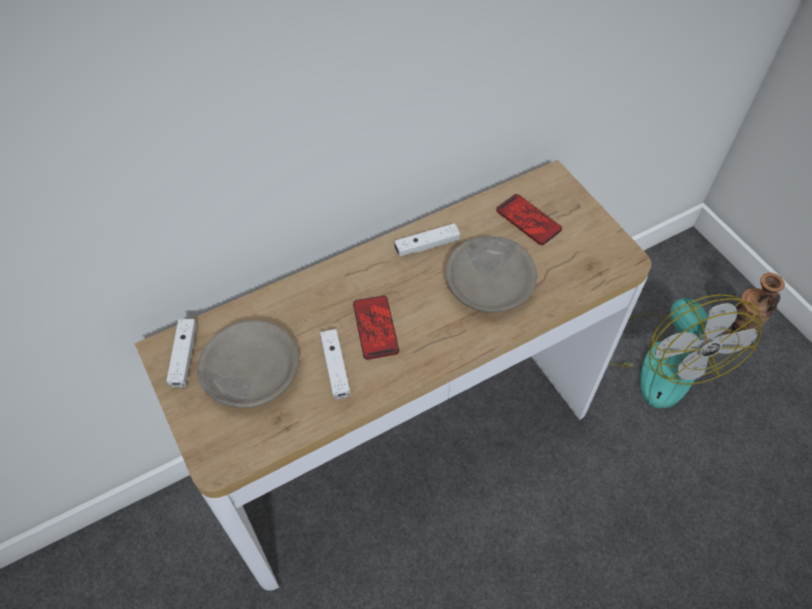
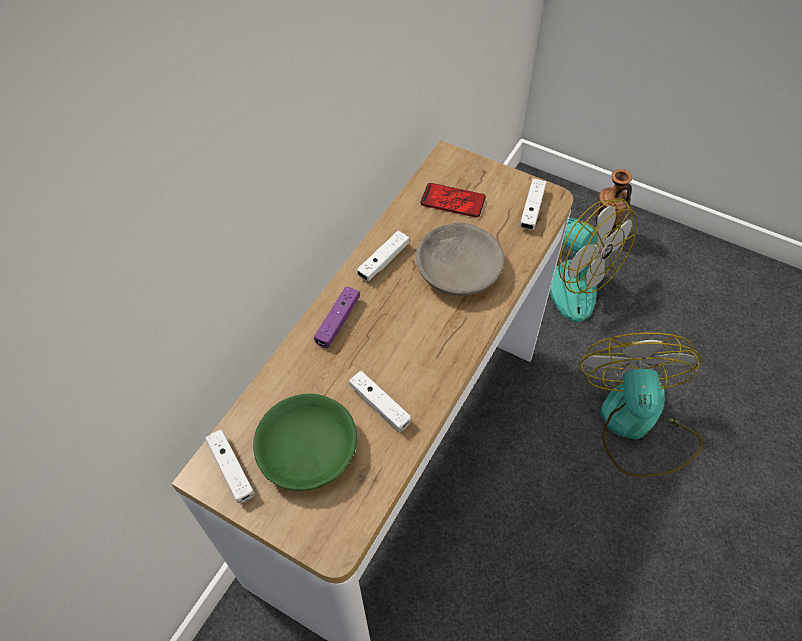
camera: 30 degrees left, 0 degrees up
grey bowl [197,320,299,408] -> green bowl [253,394,357,491]
phone [353,296,399,360] -> none
none -> purple game controller [314,286,360,348]
none -> white game controller [519,179,546,230]
none -> fan [580,333,703,477]

